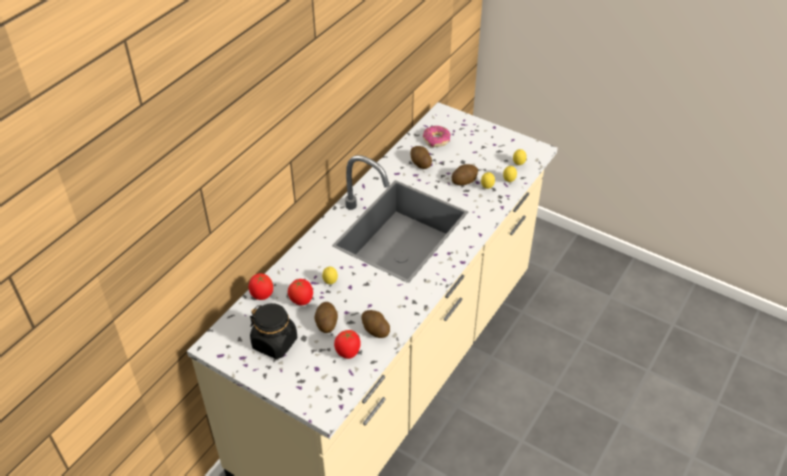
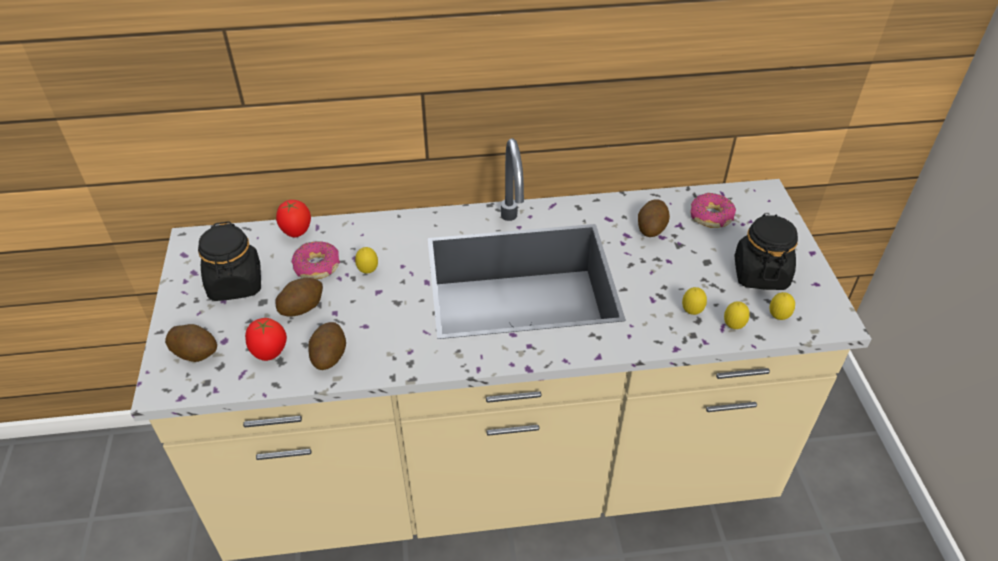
camera: 50 degrees right, 0 degrees up
tomato [288,279,313,305] -> donut [291,241,340,279]
potato [452,164,478,185] -> potato moved to [165,324,217,362]
none -> black jar [734,214,798,290]

